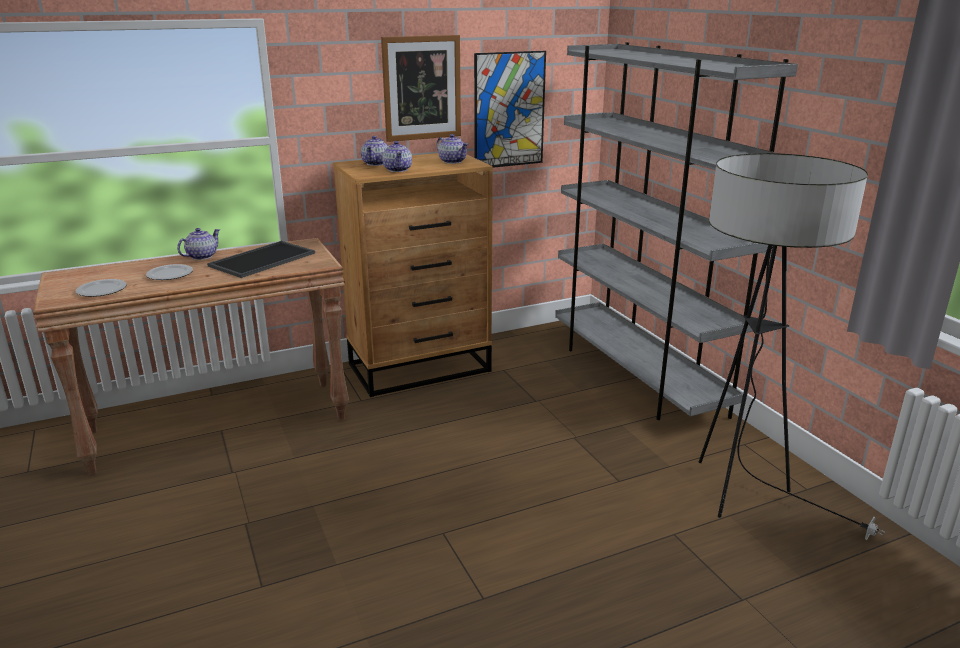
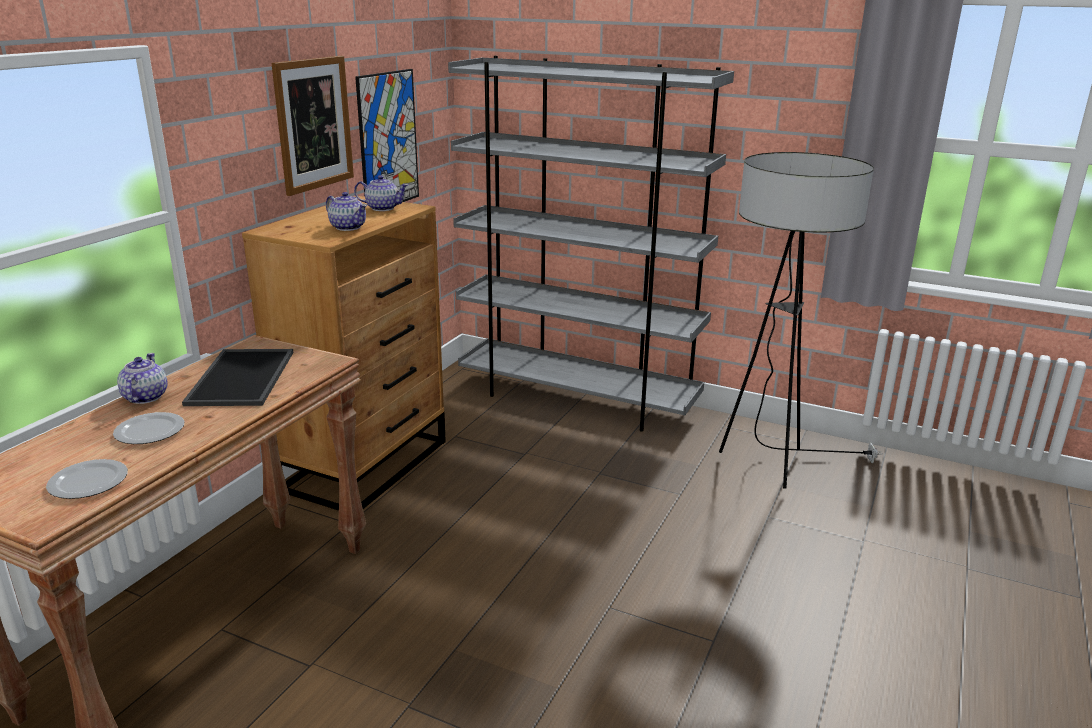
camera: 40 degrees left, 0 degrees up
teapot [361,136,388,166] -> none

